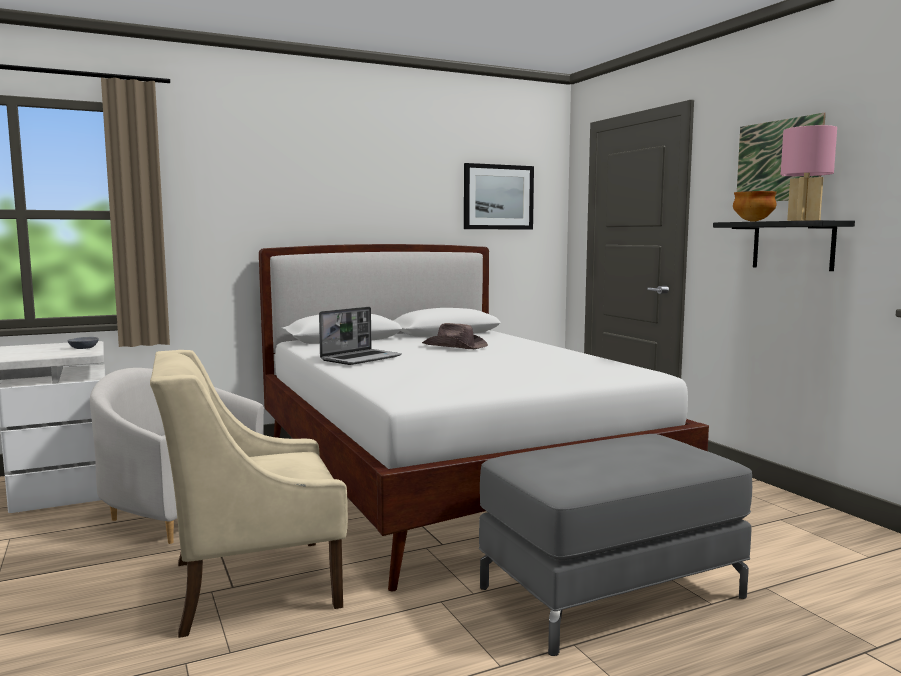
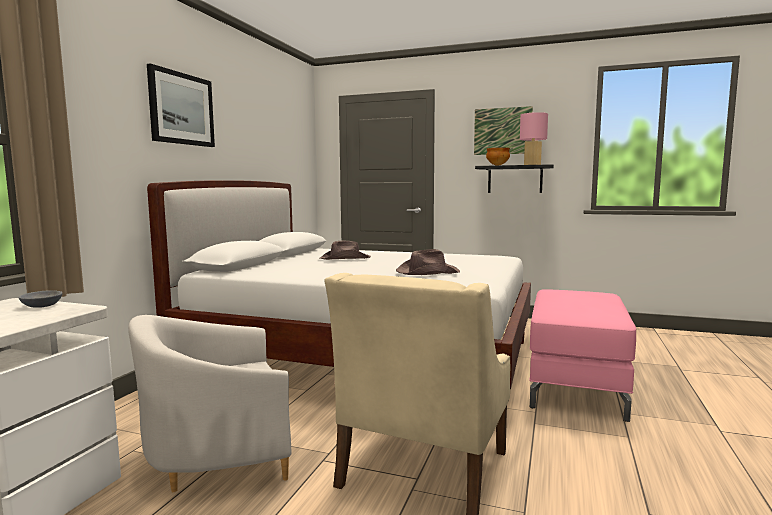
camera: 45 degrees left, 0 degrees up
laptop [319,307,402,365] -> none
picture [464,163,534,229] -> picture moved to [147,63,215,147]
grey ottoman [479,434,752,656] -> pink ottoman [529,289,636,422]
none -> brown hat [396,249,460,275]

